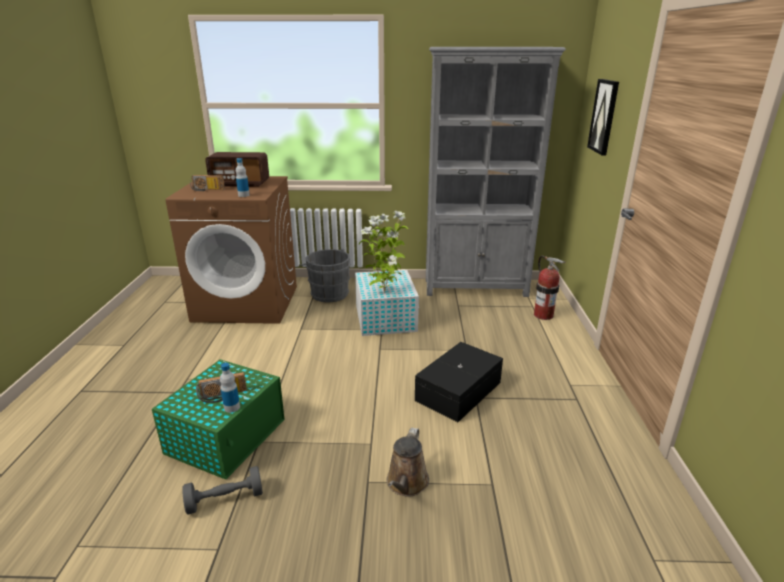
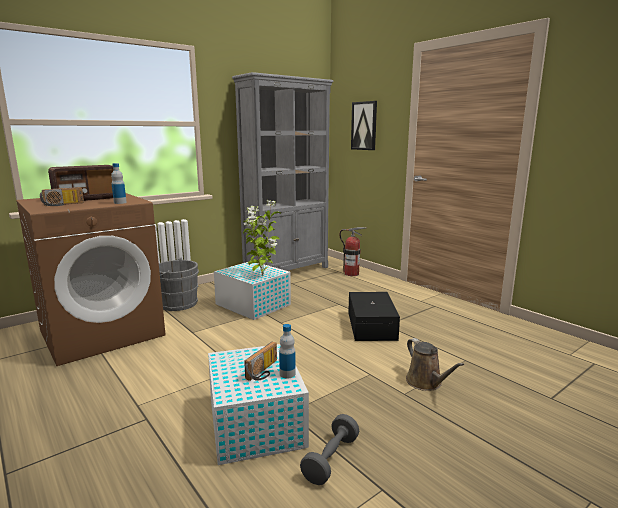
camera: 40 degrees left, 10 degrees down
green storage box [152,359,285,479] -> white storage box [208,344,309,465]

